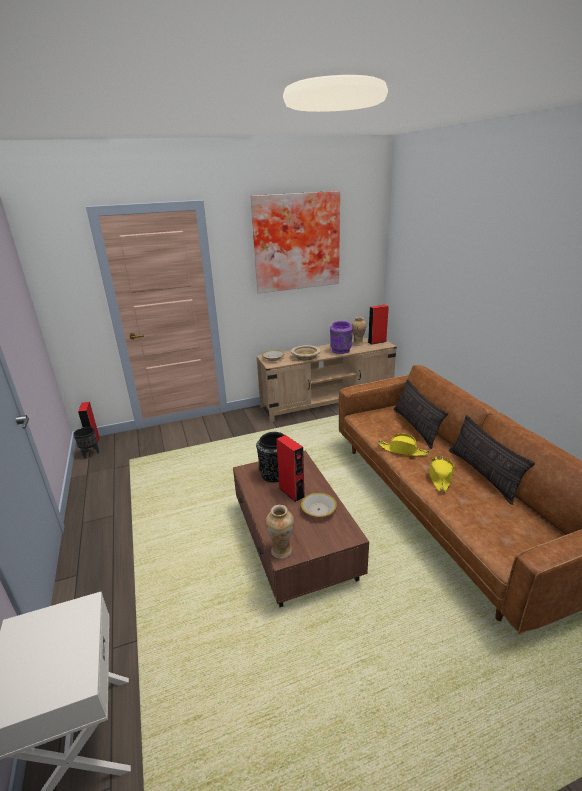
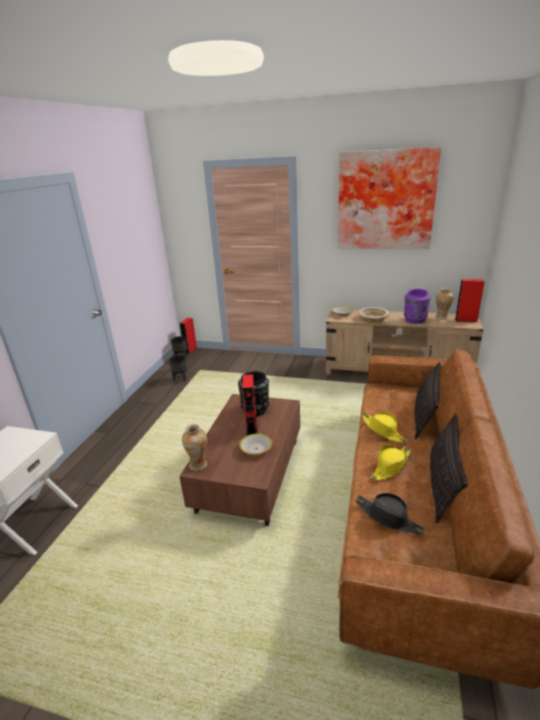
camera: 35 degrees right, 0 degrees up
none -> black planter [169,355,187,381]
none -> black hat [355,493,425,534]

